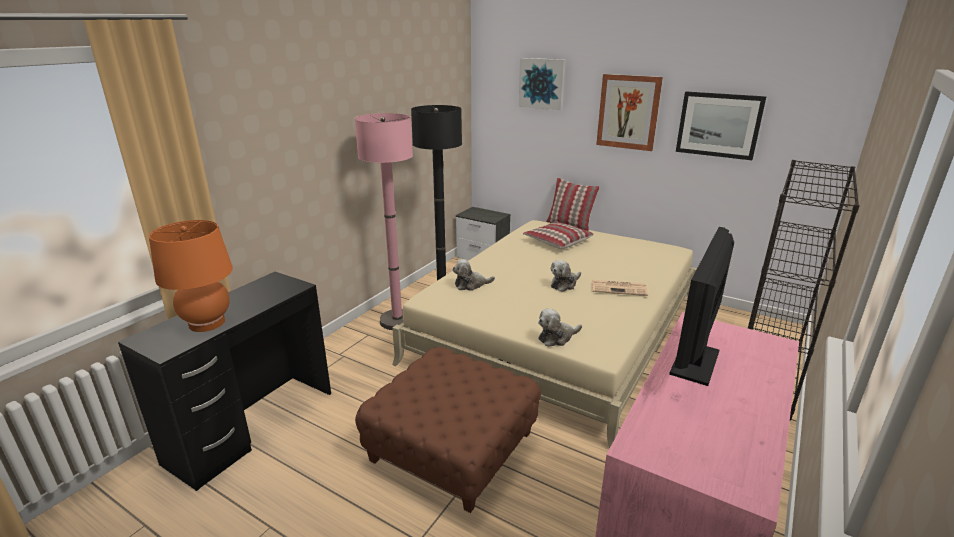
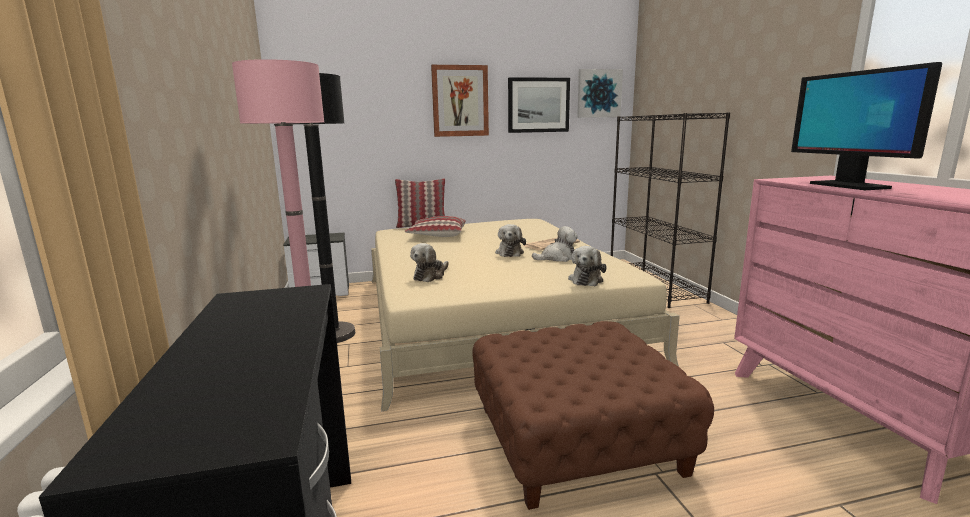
camera: 45 degrees left, 10 degrees down
orange table lamp [149,220,233,332] -> none
picture [519,58,566,110] -> picture moved to [577,69,623,118]
none -> plush toy [532,226,578,262]

